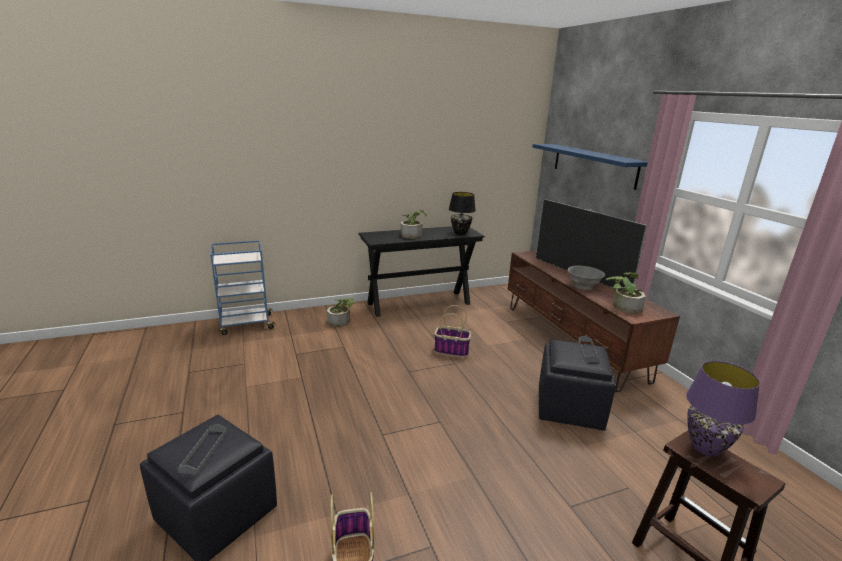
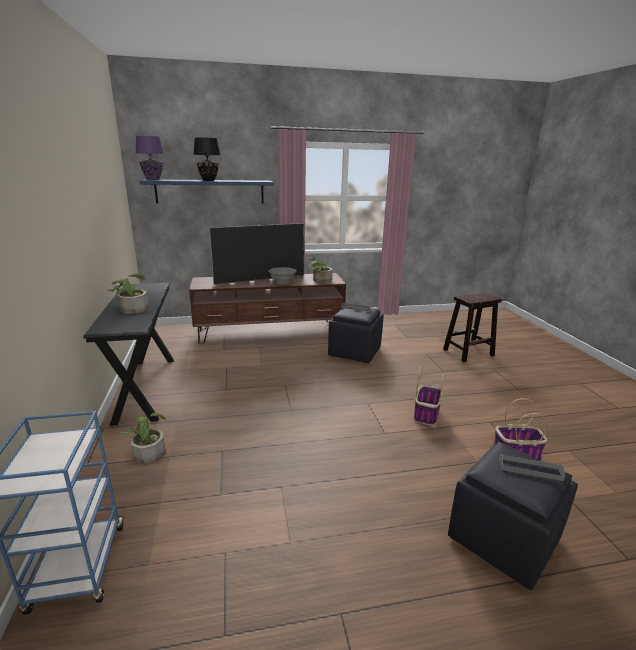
camera: 80 degrees left, 0 degrees up
basket [434,305,471,357] -> basket moved to [414,366,445,425]
black table lamp [449,192,476,235] -> black table lamp moved to [193,137,220,181]
purple table lamp [686,361,760,456] -> purple table lamp moved to [136,136,164,180]

